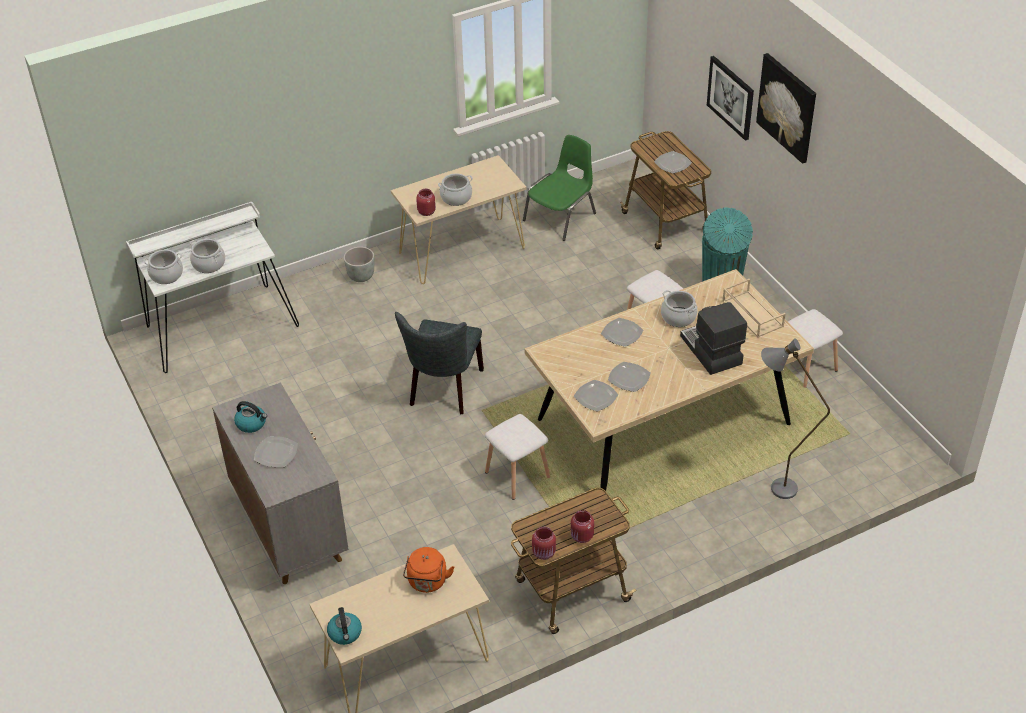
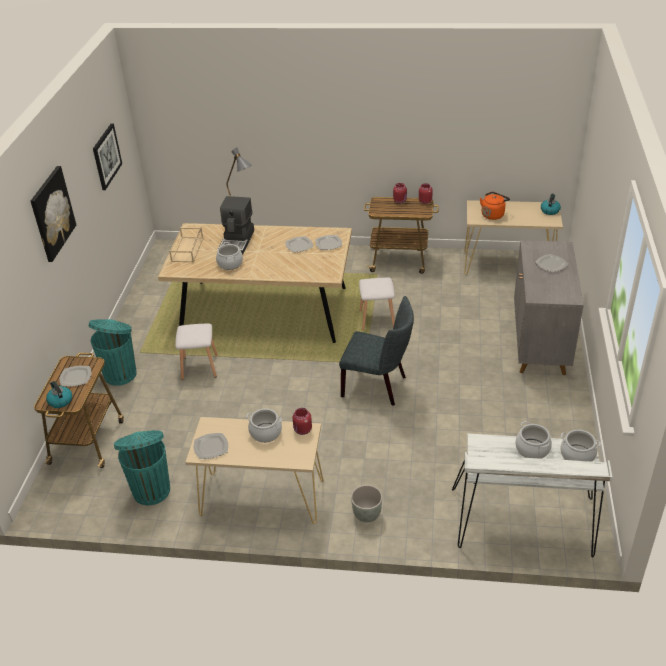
camera: 145 degrees left, 5 degrees down
kettle [234,401,267,433] -> kettle moved to [46,381,72,408]
grey chair [395,312,484,415] -> grey chair turned 60 degrees clockwise [339,296,414,406]
green chair [523,135,596,241] -> turquoise trash can [114,430,170,505]
plate [601,318,643,347] -> plate moved to [194,433,228,459]
picture [707,56,754,141] -> picture moved to [93,123,122,190]
white stool [788,309,843,388] -> none

